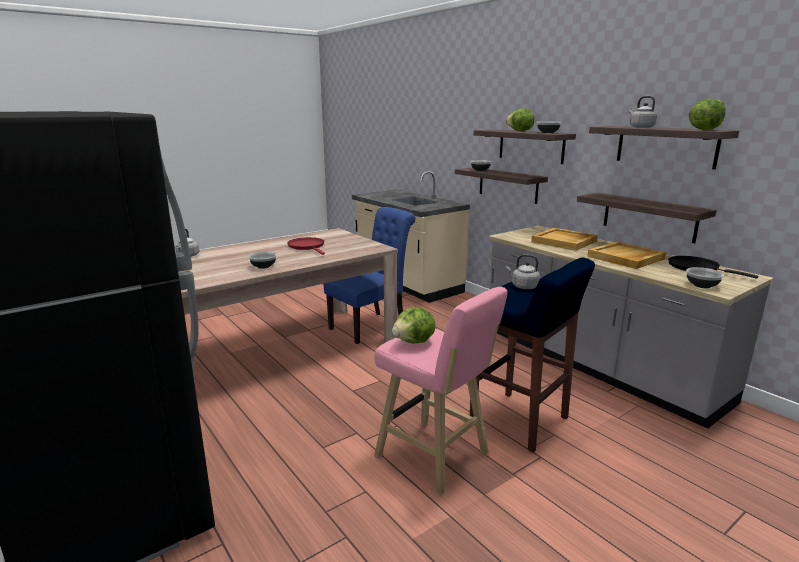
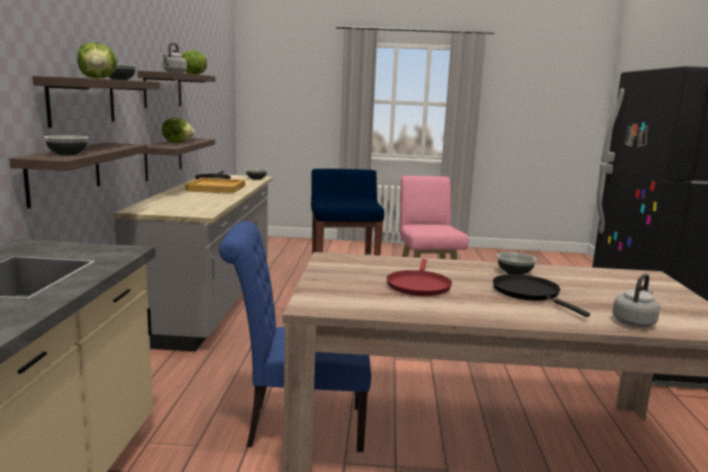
camera: 140 degrees left, 5 degrees down
lettuce [392,307,435,343] -> lettuce moved to [162,118,195,143]
grey kettle [506,254,540,289] -> none
beige tray [531,228,598,251] -> none
none -> black frying pan [493,274,590,317]

